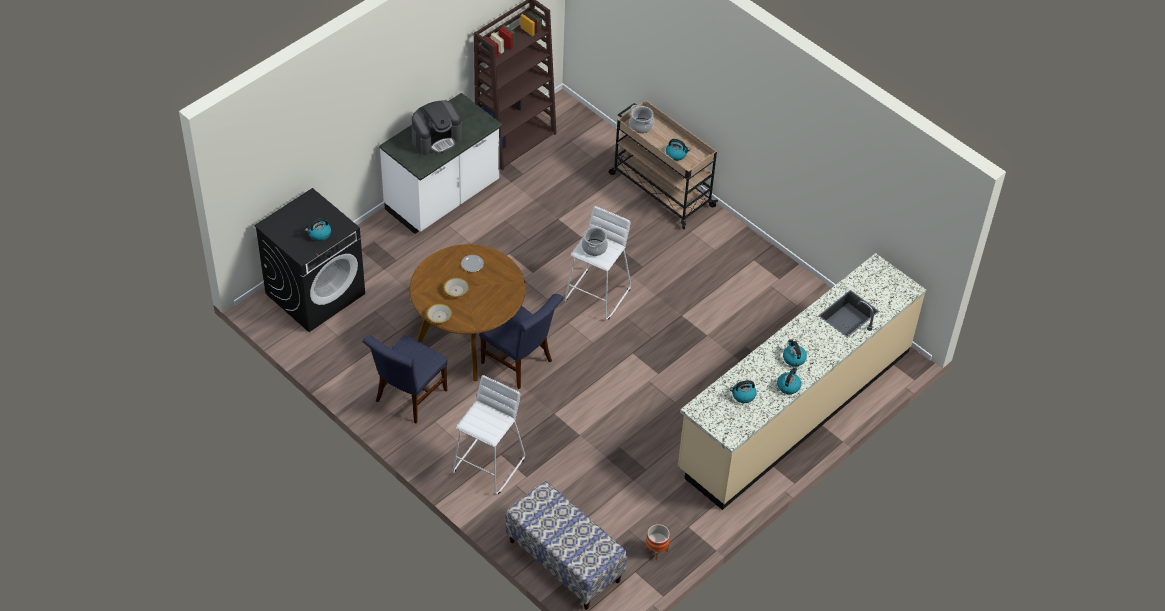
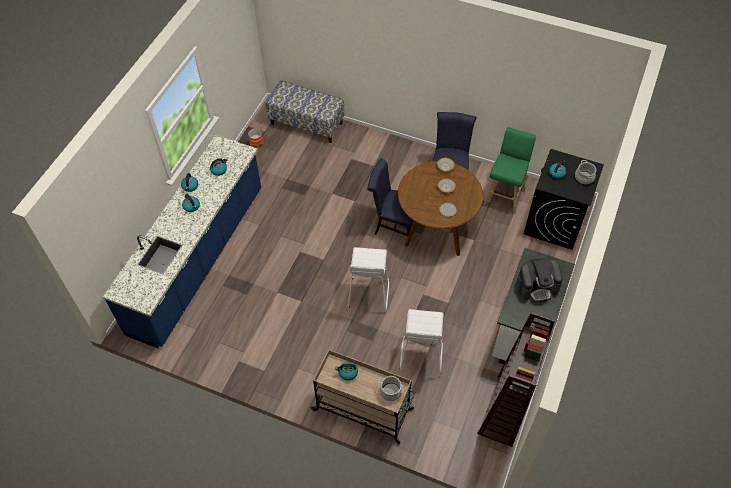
camera: 160 degrees right, 5 degrees up
coffee machine [411,100,462,155] -> coffee machine turned 135 degrees counterclockwise [516,258,563,302]
white stool [452,375,525,494] -> white stool moved to [399,309,443,375]
cooking pot [582,224,608,256] -> cooking pot moved to [575,160,596,184]
beige counter [678,253,926,510] -> blue counter [103,135,261,348]
none -> green stool [483,127,536,214]

